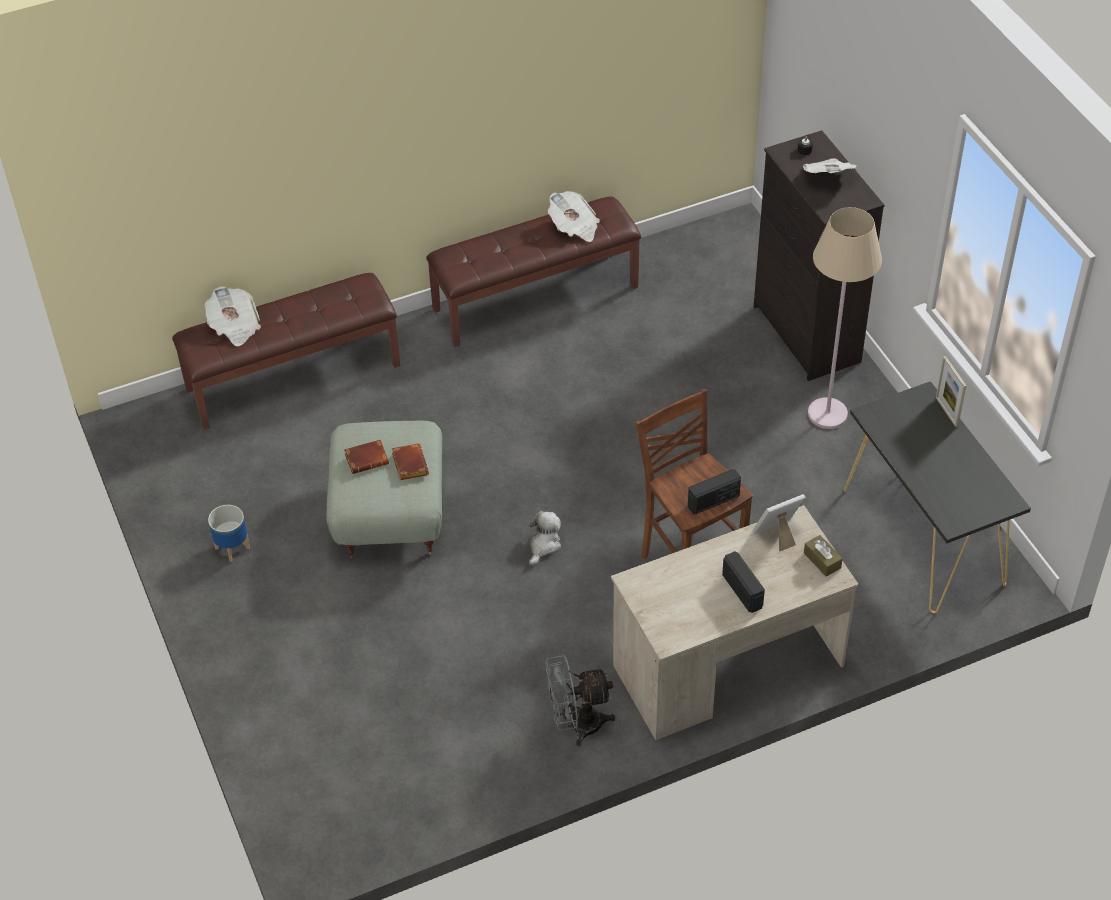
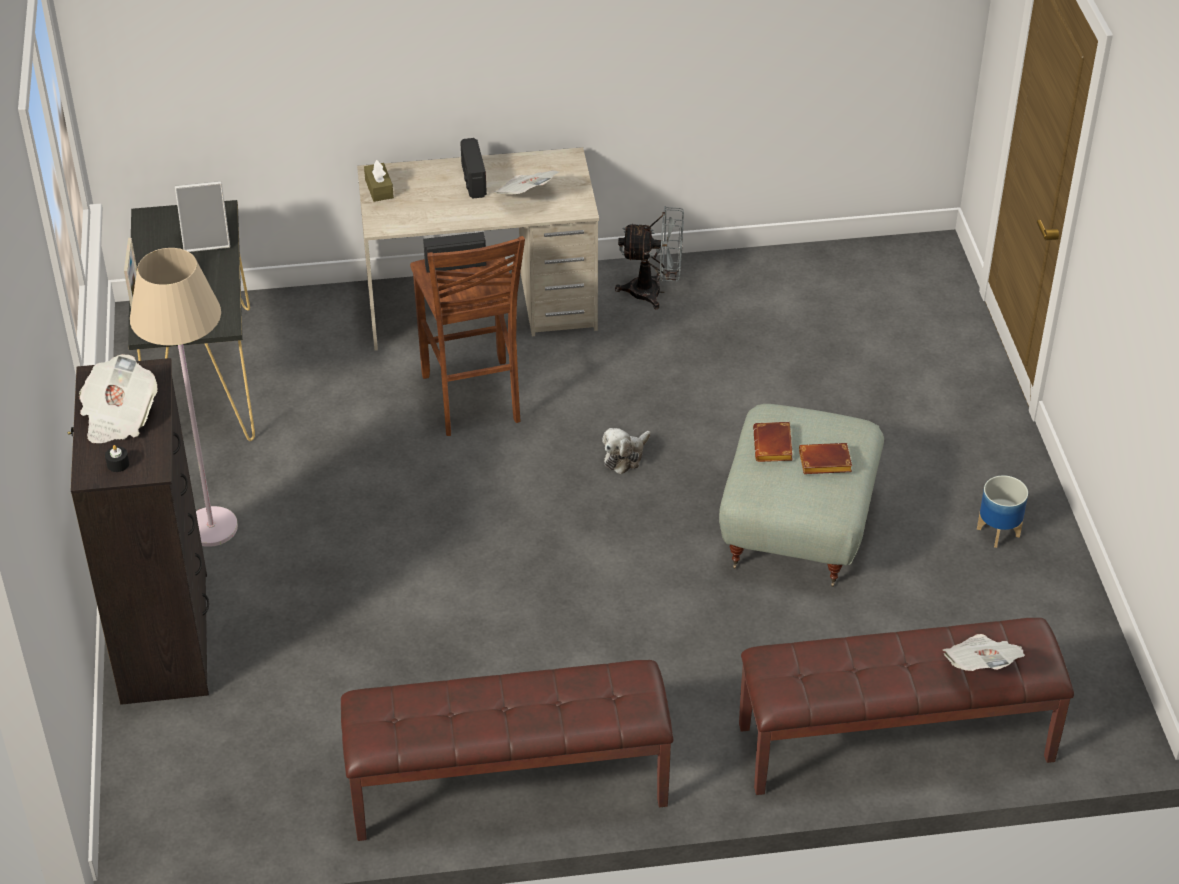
camera: 165 degrees left, 5 degrees down
newspaper [548,191,600,242] -> newspaper moved to [493,170,559,195]
picture frame [752,494,805,552] -> picture frame moved to [175,181,230,252]

